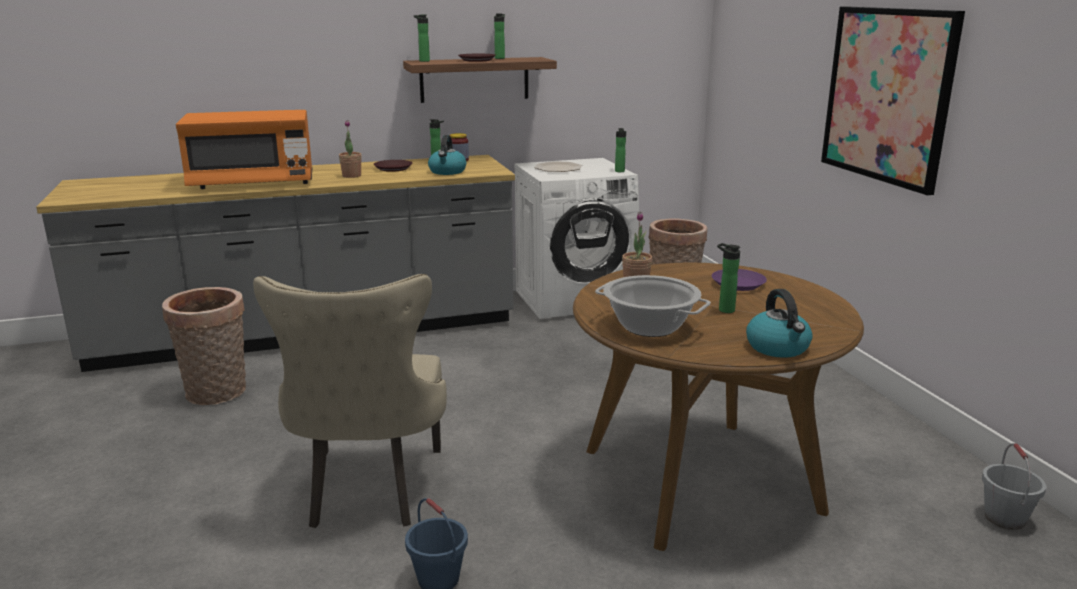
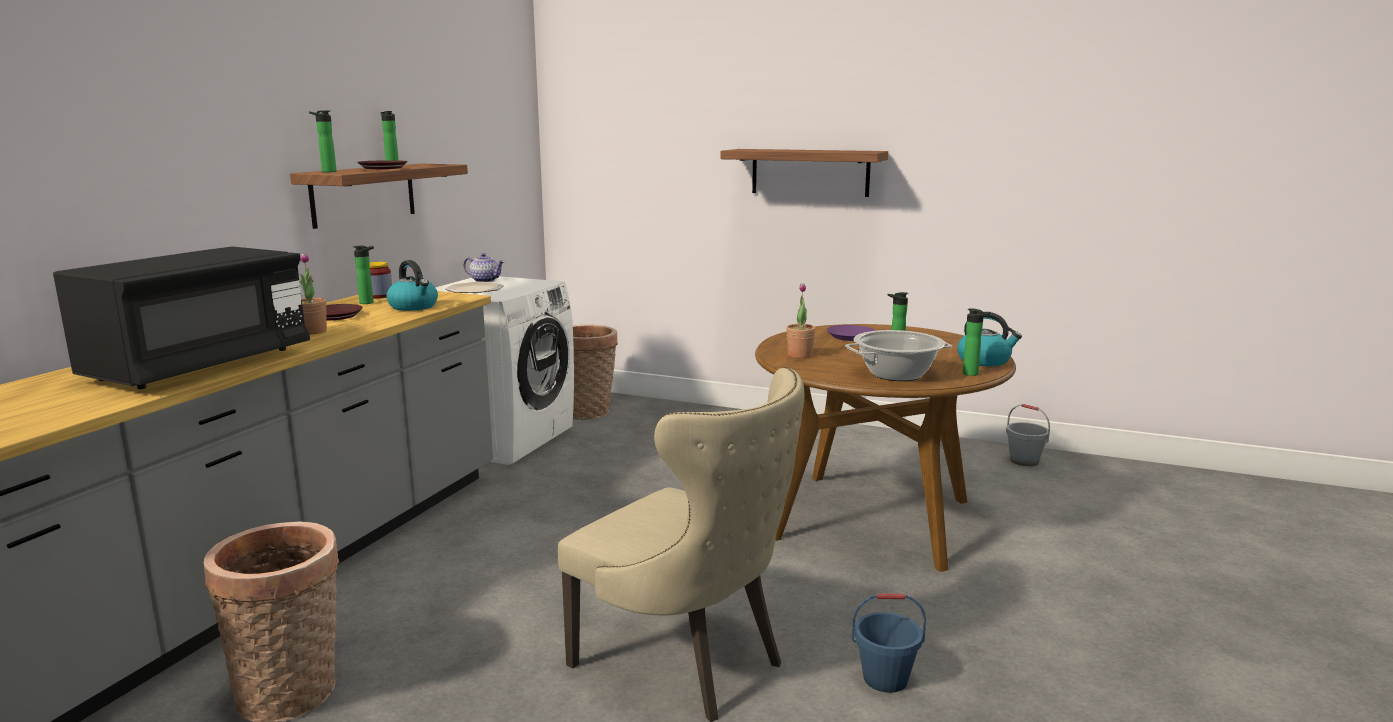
camera: 50 degrees left, 5 degrees down
orange microwave [176,110,312,189] -> black microwave [53,247,310,389]
bottle [615,128,626,172] -> bottle moved to [963,309,991,376]
picture [821,6,965,195] -> shelf [721,149,888,197]
none -> teapot [463,253,504,282]

